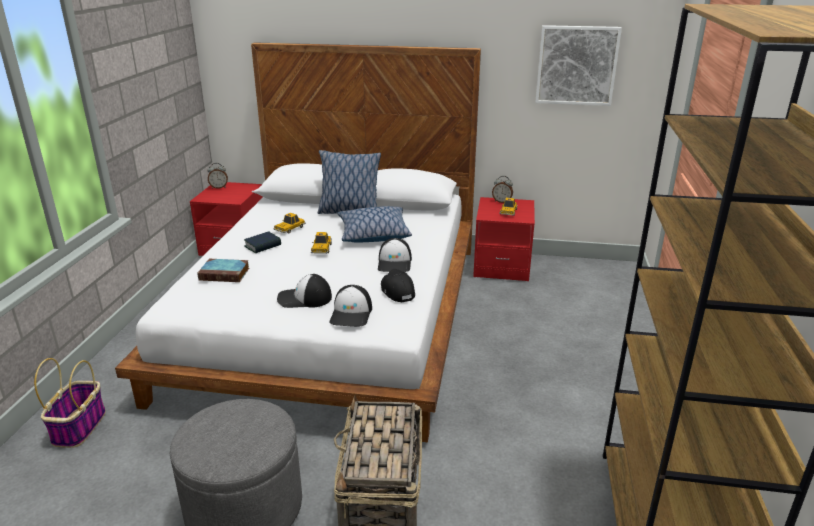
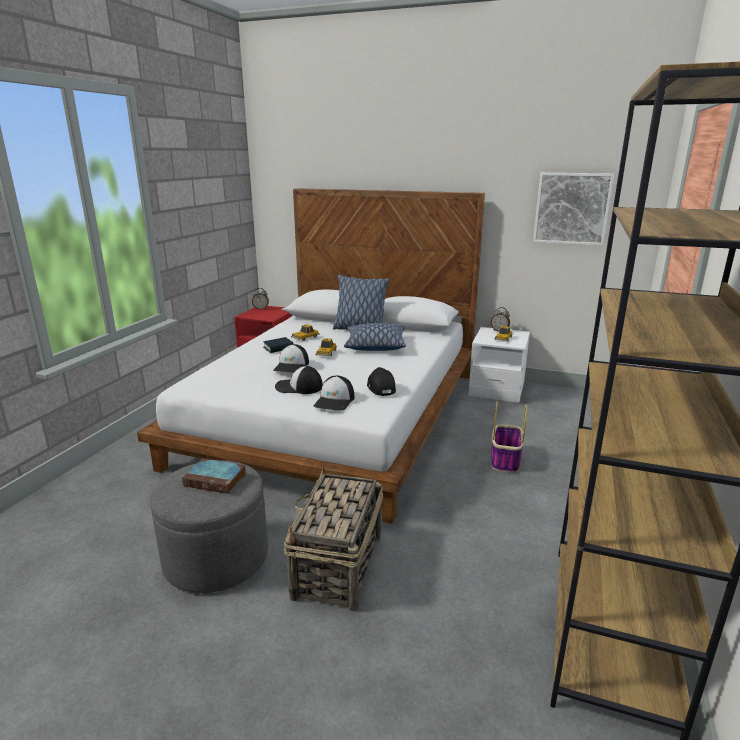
camera: 10 degrees right, 5 degrees down
basket [34,358,106,448] -> basket moved to [491,401,527,473]
book [197,259,249,282] -> book moved to [182,458,246,494]
cap [378,238,412,272] -> cap moved to [273,344,309,373]
red nightstand [473,197,535,281] -> white nightstand [468,327,530,403]

